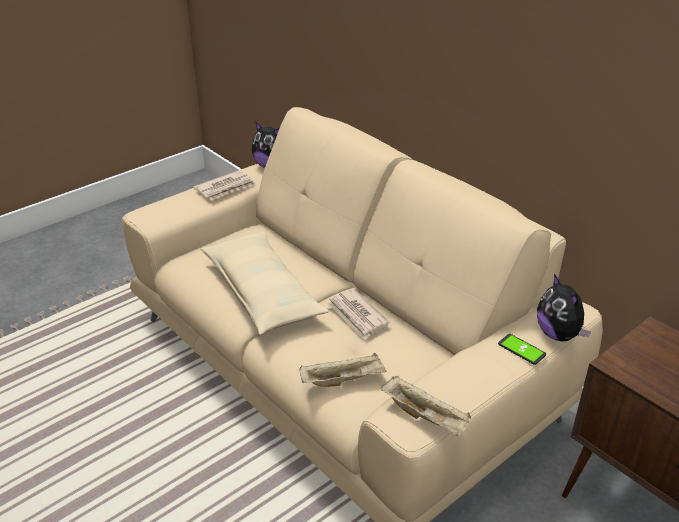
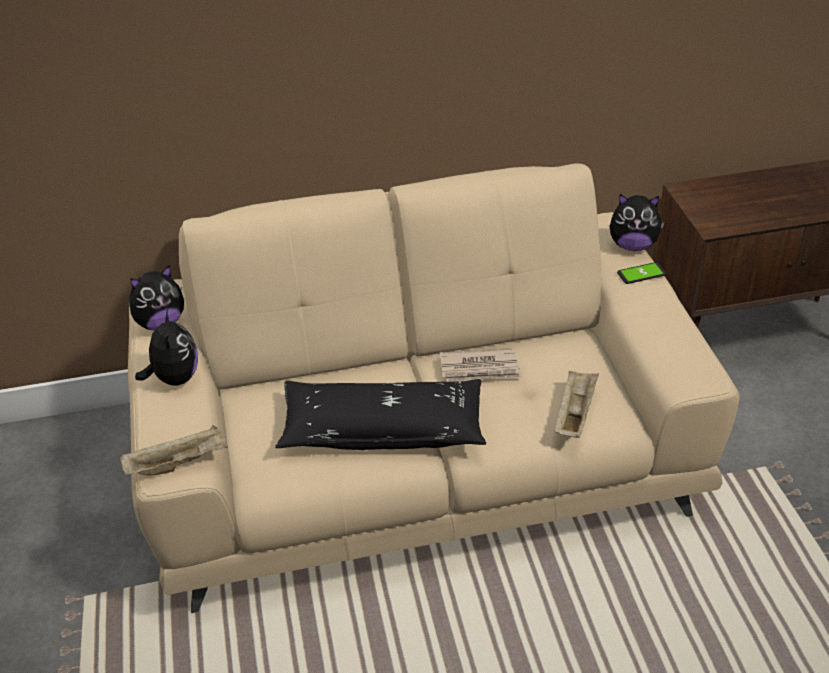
camera: 60 degrees left, 5 degrees up
newspaper [193,170,255,200] -> plush toy [135,309,198,385]
beige pillow [201,232,329,335] -> black pillow [275,379,486,450]
beige tray [380,376,471,436] -> beige tray moved to [120,425,228,475]

